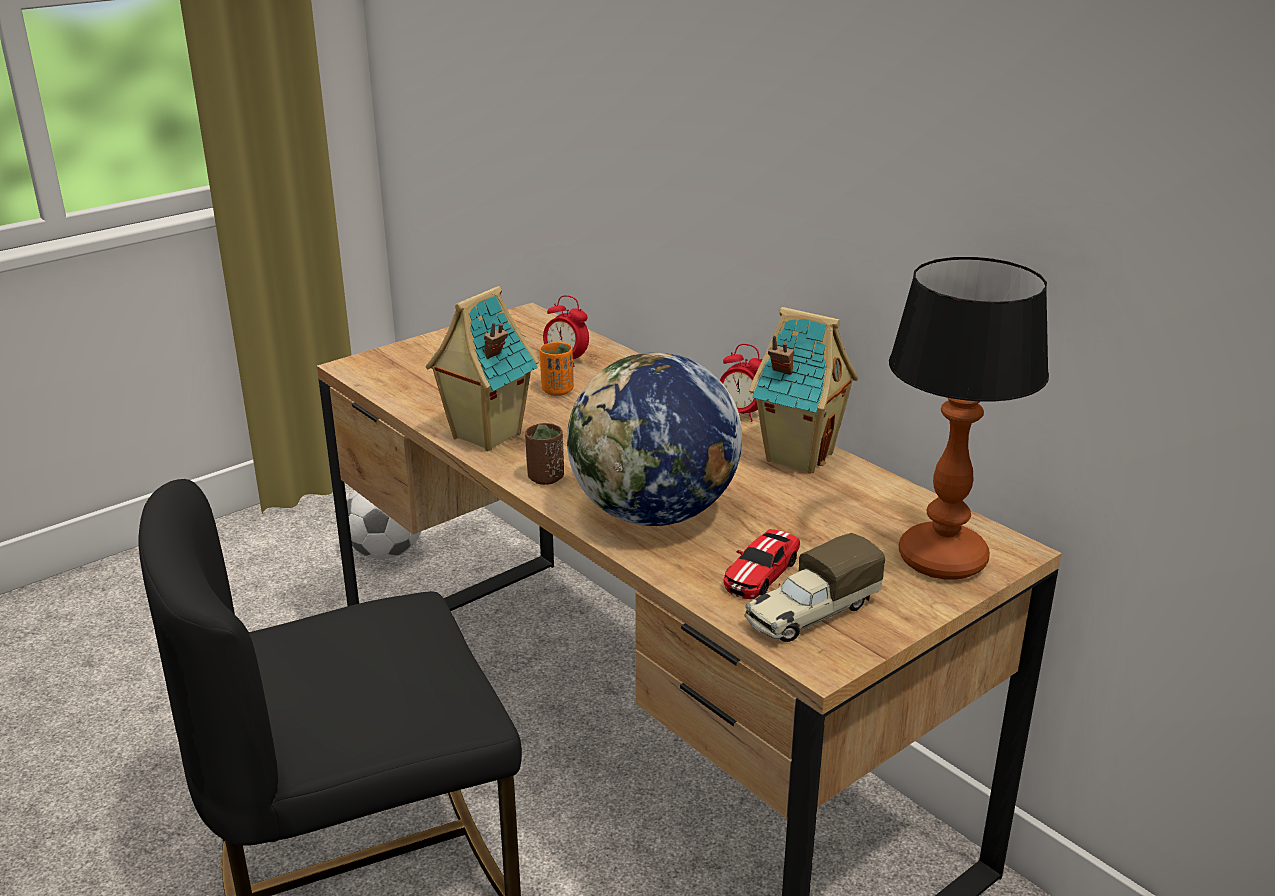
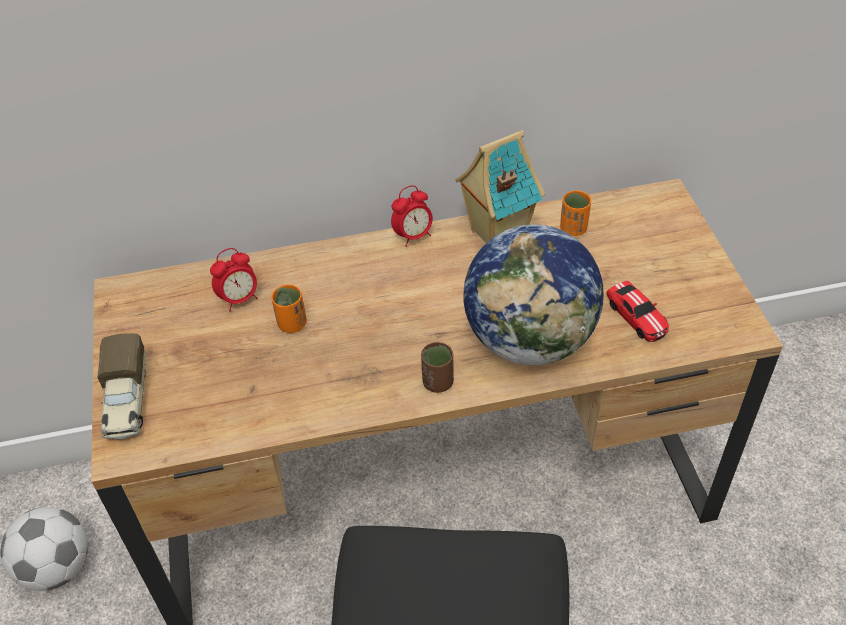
camera: 60 degrees left, 20 degrees up
toy house [425,286,539,451] -> none
toy truck [744,533,885,642] -> toy truck moved to [97,333,146,440]
table lamp [889,257,1049,580] -> none
none -> orange cup [560,190,591,236]

